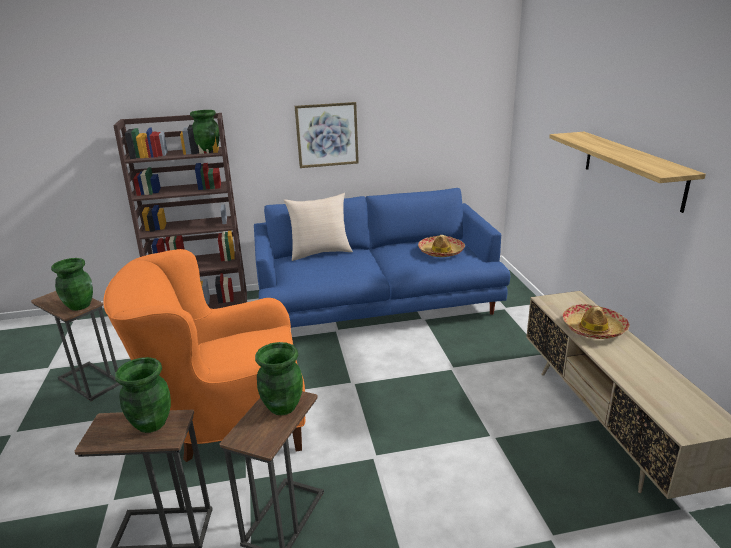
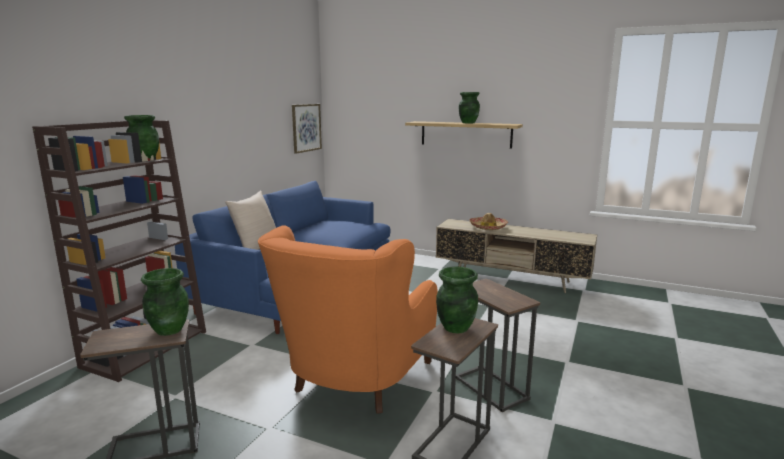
camera: 55 degrees left, 10 degrees down
green vase [255,342,303,415] -> green vase moved to [459,92,480,123]
picture [295,102,359,168] -> picture moved to [292,104,322,154]
hat [418,235,465,257] -> none

